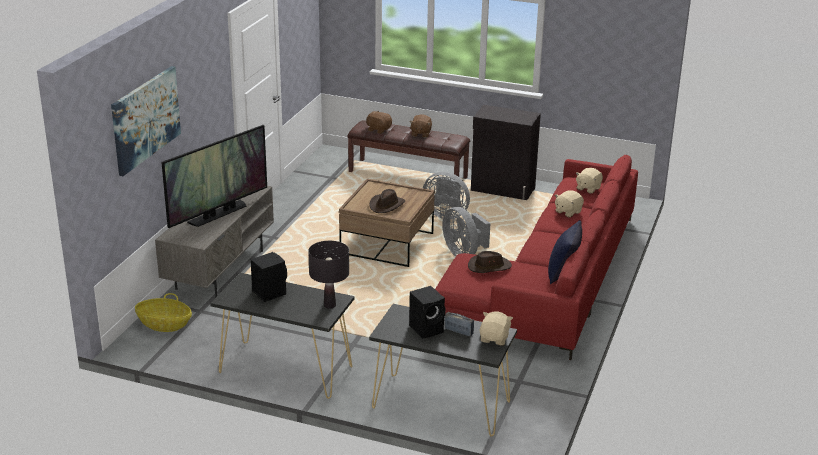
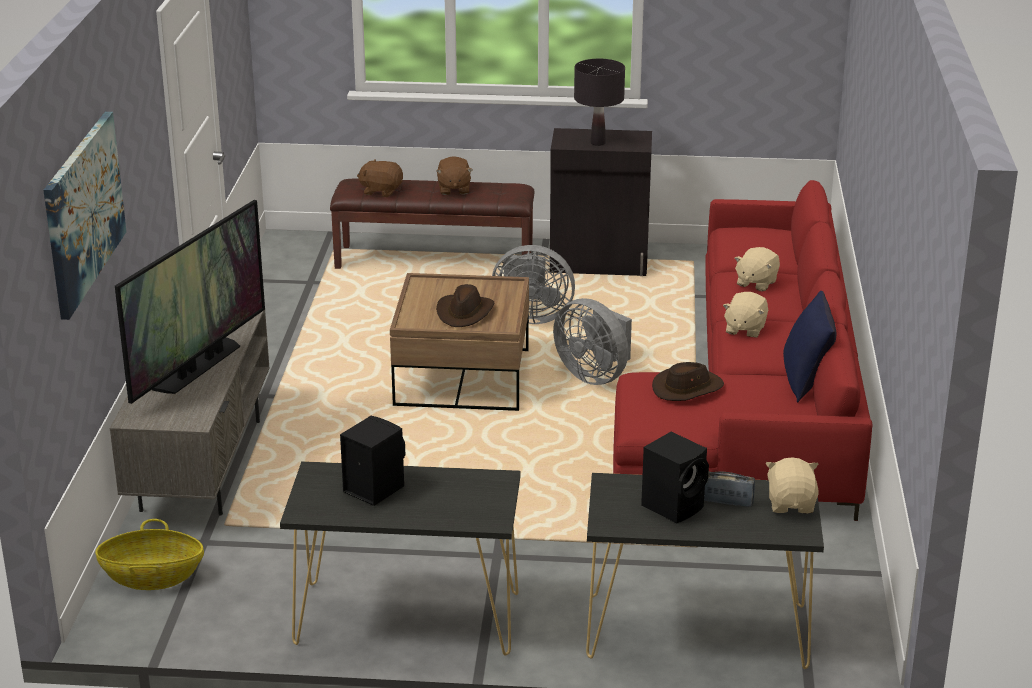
camera: 15 degrees left, 0 degrees up
black table lamp [308,241,349,309] -> black table lamp moved to [574,59,625,146]
beige plush toy [576,168,603,194] -> beige plush toy moved to [723,292,768,337]

